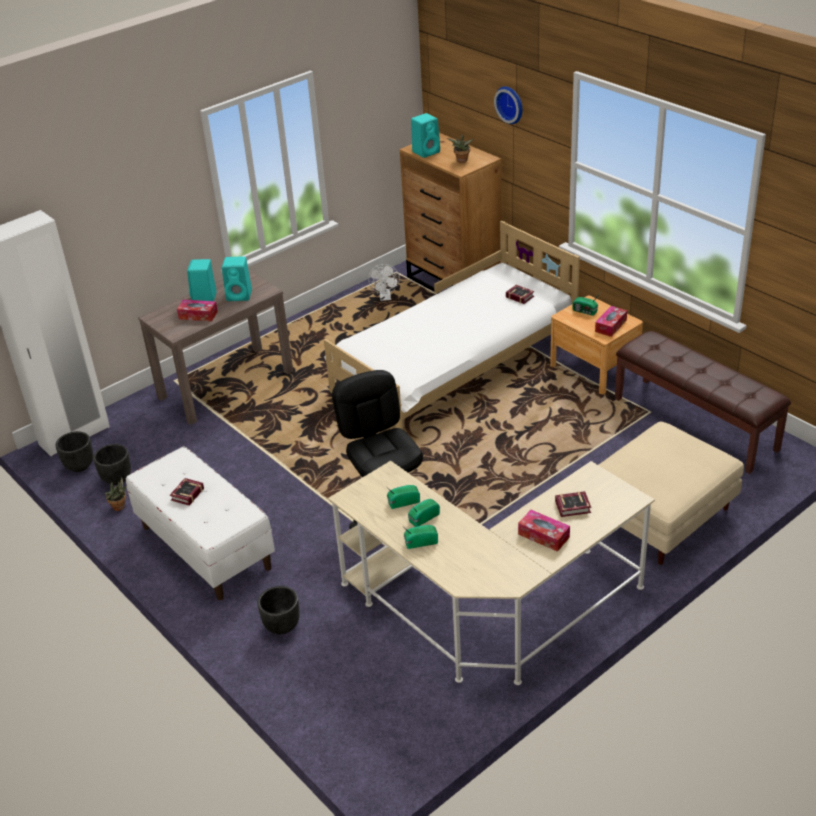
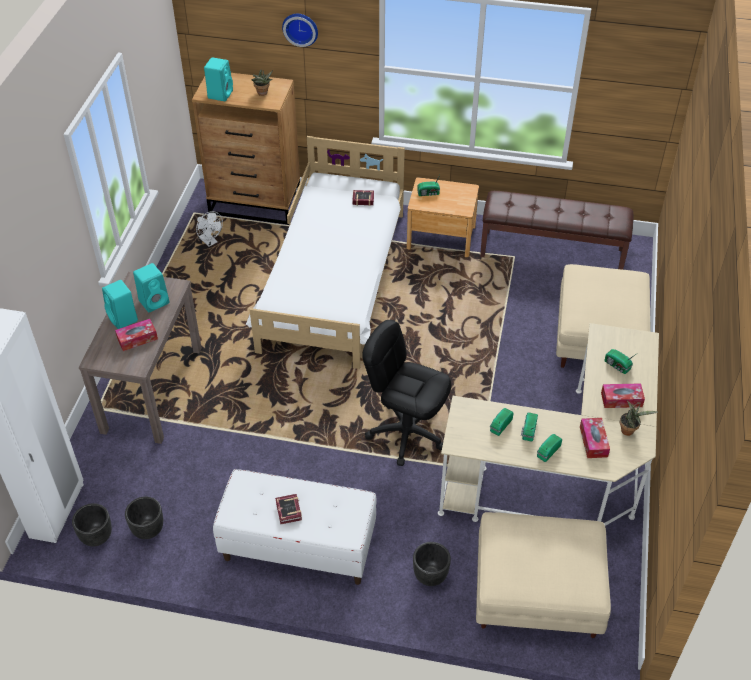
camera: 40 degrees left, 10 degrees up
potted plant [105,477,127,511] -> potted plant moved to [620,400,658,436]
book [555,491,591,517] -> radio [604,349,636,374]
tissue box [595,306,627,337] -> tissue box moved to [580,418,610,458]
none -> beige ottoman [476,512,611,638]

